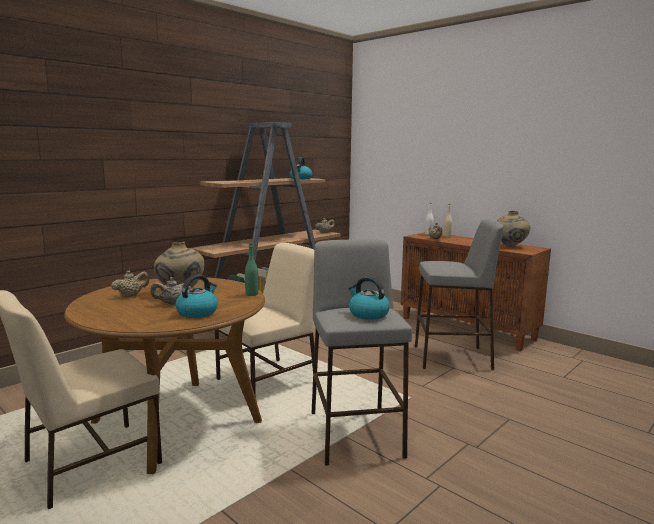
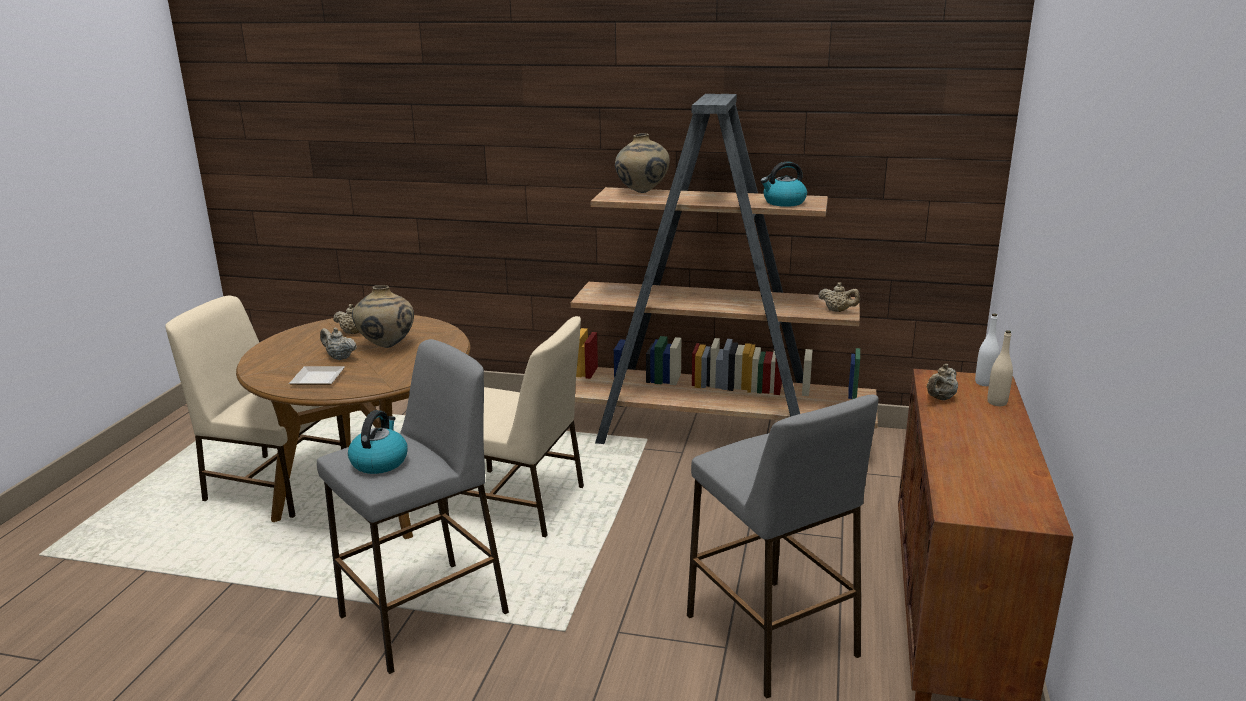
camera: 60 degrees right, 10 degrees up
kettle [176,275,218,318] -> plate [289,366,345,385]
green bottle [245,243,259,296] -> none
beige vase [497,211,530,247] -> beige vase moved to [615,133,670,193]

